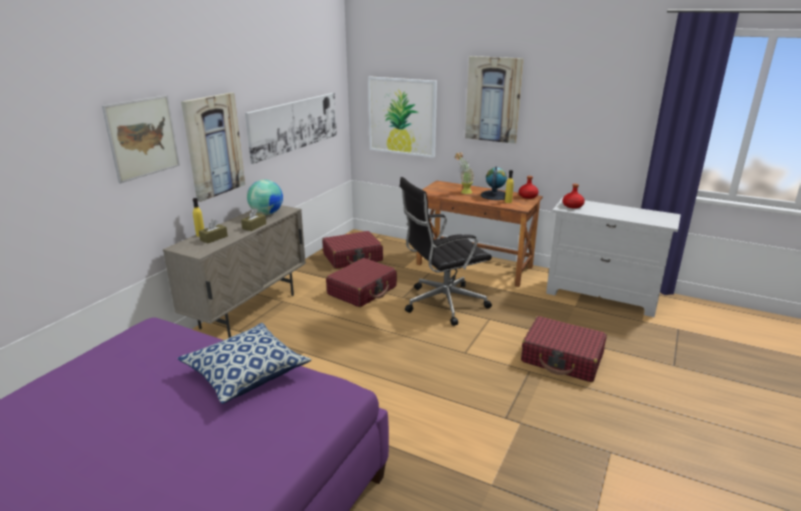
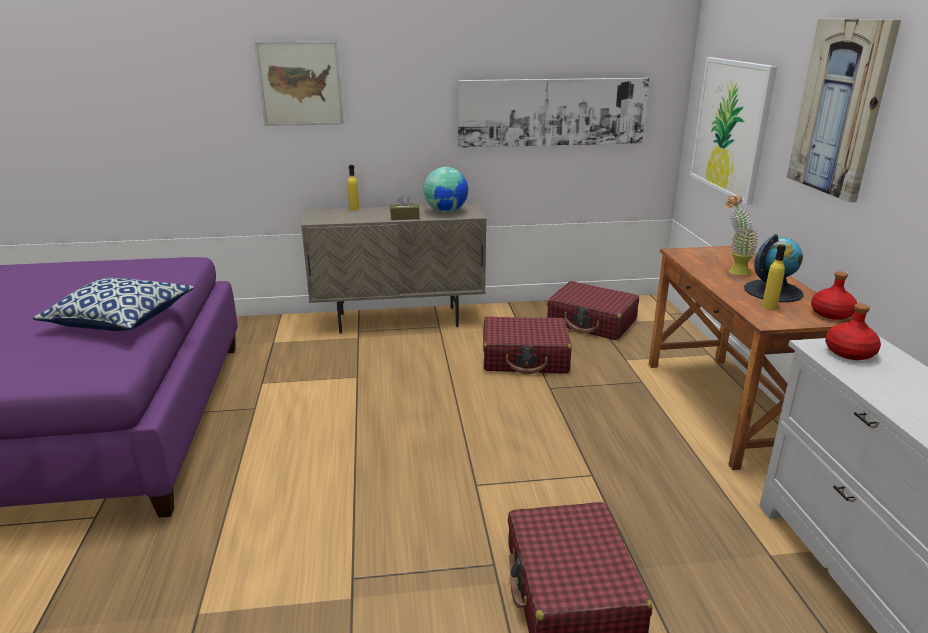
camera: 55 degrees right, 0 degrees up
picture [181,92,245,202] -> none
brown tissue box [199,220,228,244] -> none
black office chair [399,177,492,326] -> none

